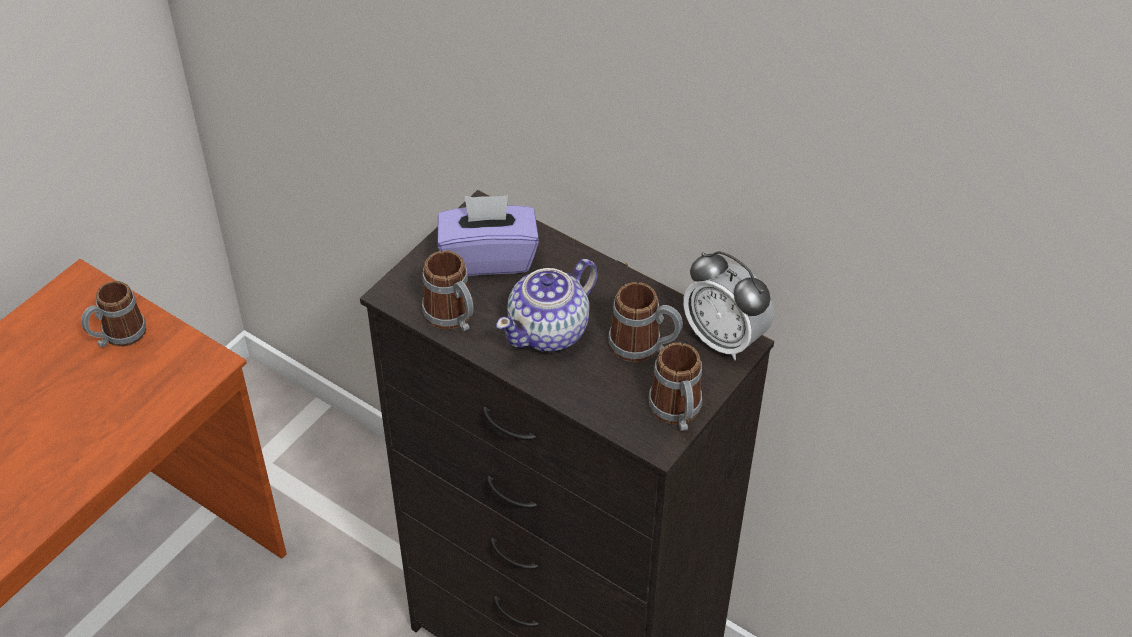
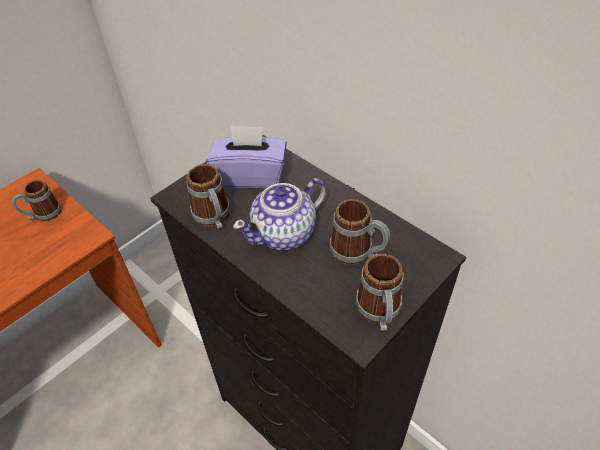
camera: 10 degrees right, 0 degrees up
alarm clock [683,251,774,361] -> none

